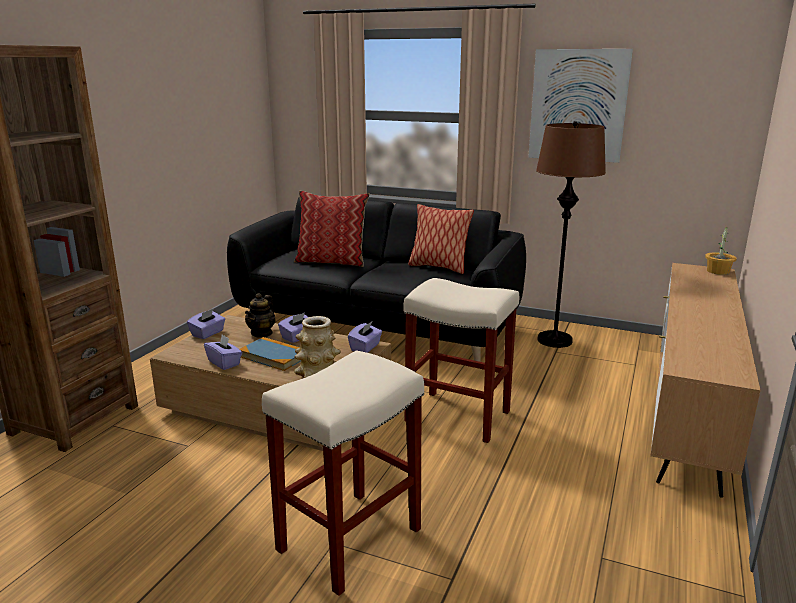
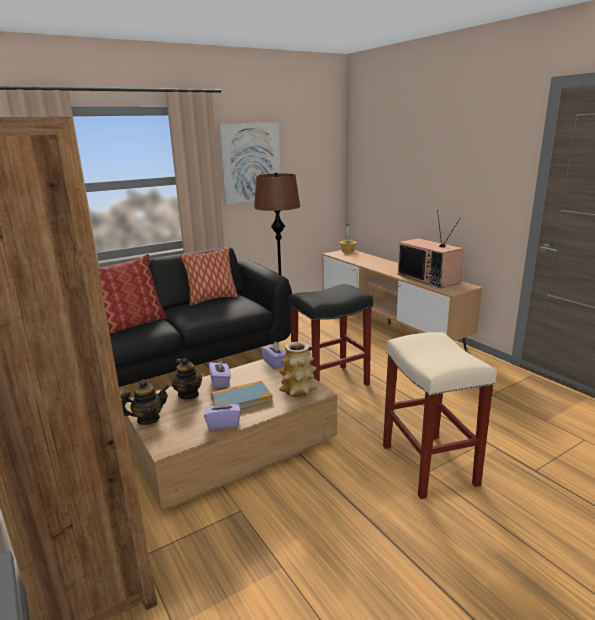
camera: 55 degrees left, 0 degrees up
purple tissue box [187,308,225,339] -> teapot [121,380,169,425]
beige stool [404,278,519,443] -> black stool [288,284,373,386]
none -> television [398,210,464,288]

